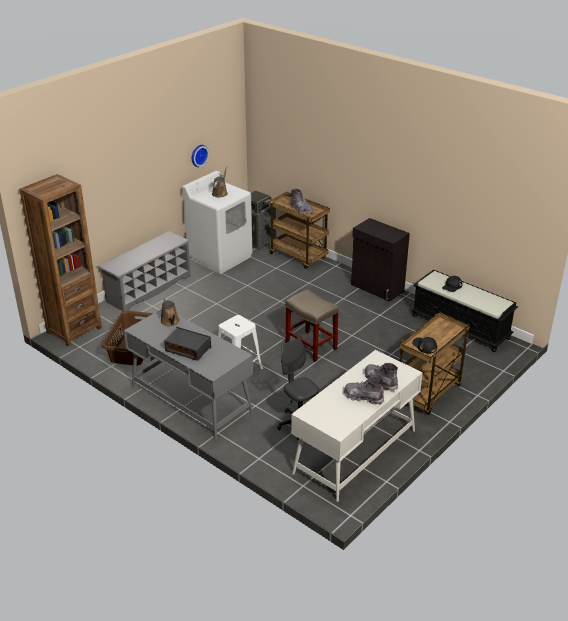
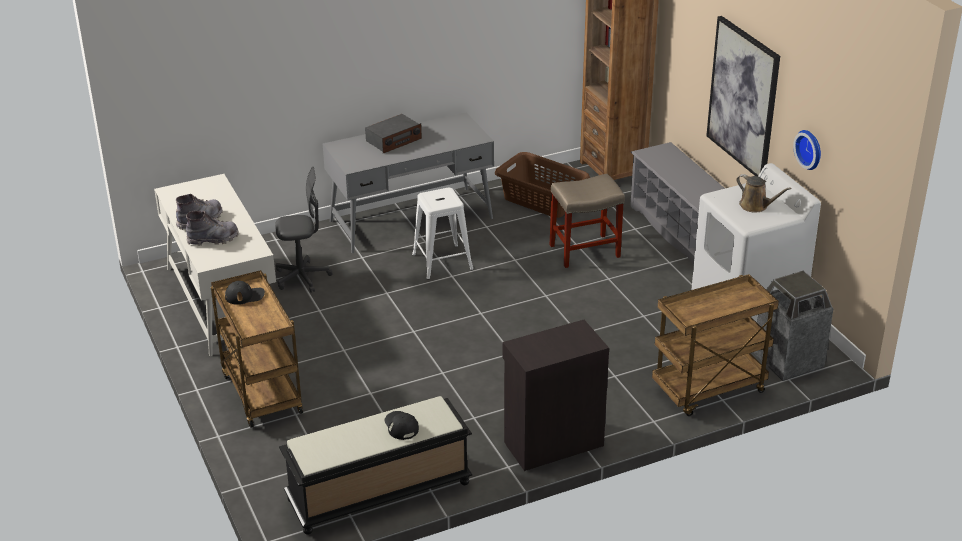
camera: 115 degrees right, 0 degrees up
brown watering can [160,298,180,326] -> none
beige stool [285,289,339,362] -> beige stool moved to [550,174,625,268]
grey boot [290,189,313,214] -> none
none -> picture [706,16,780,176]

